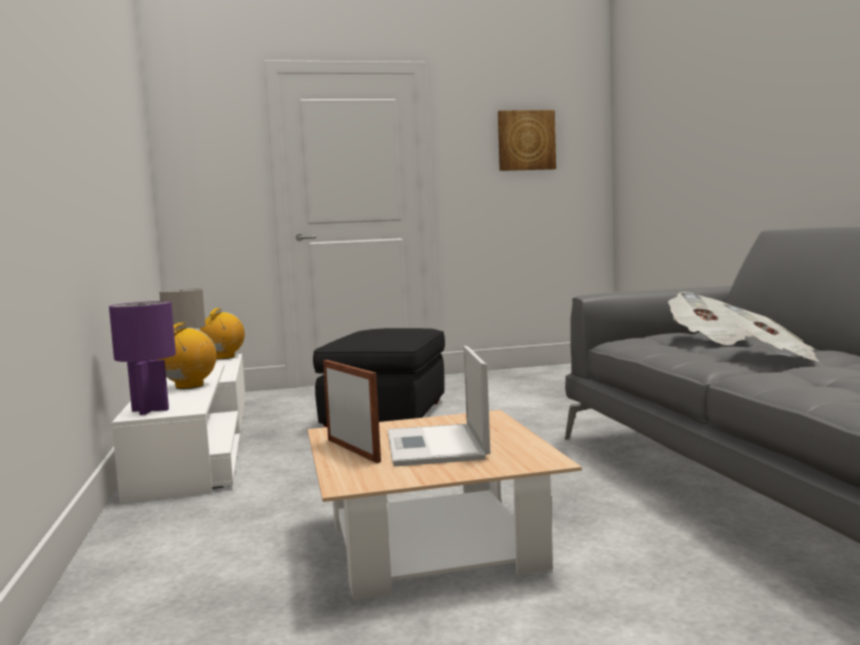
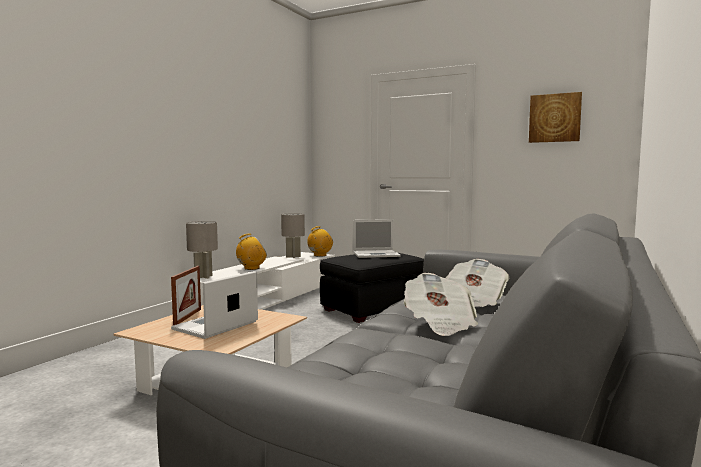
camera: 40 degrees right, 0 degrees up
purple table lamp [109,301,176,415] -> grey table lamp [186,221,218,279]
none -> laptop [353,219,401,258]

